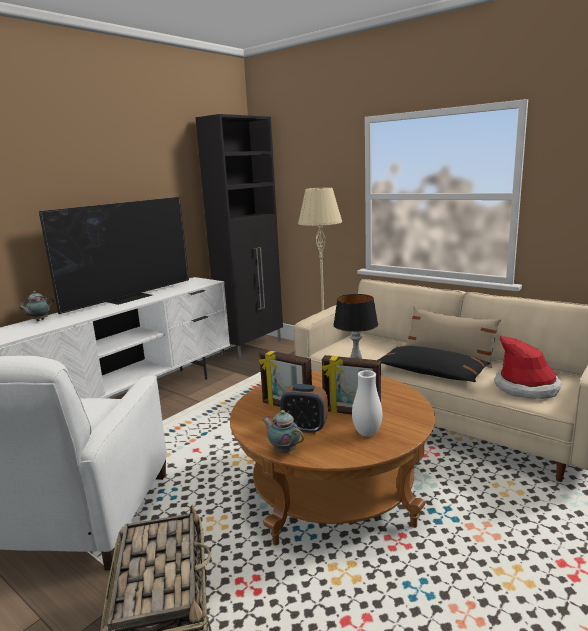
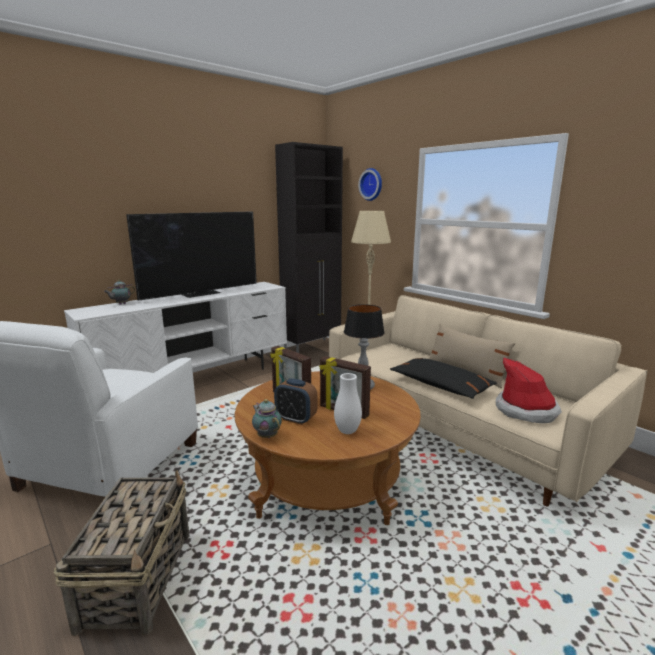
camera: 10 degrees right, 0 degrees up
none -> wall clock [358,168,382,201]

